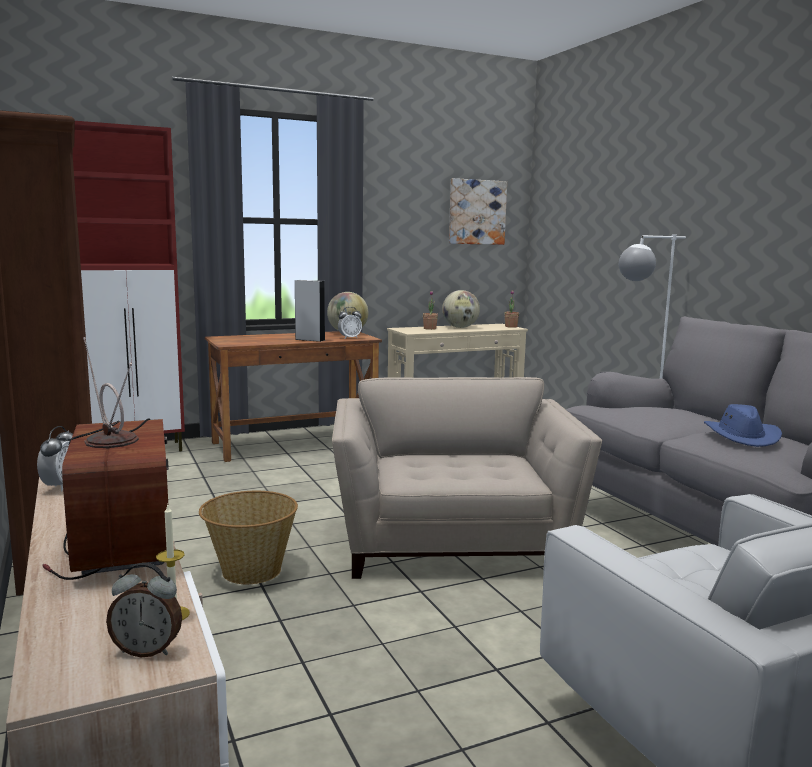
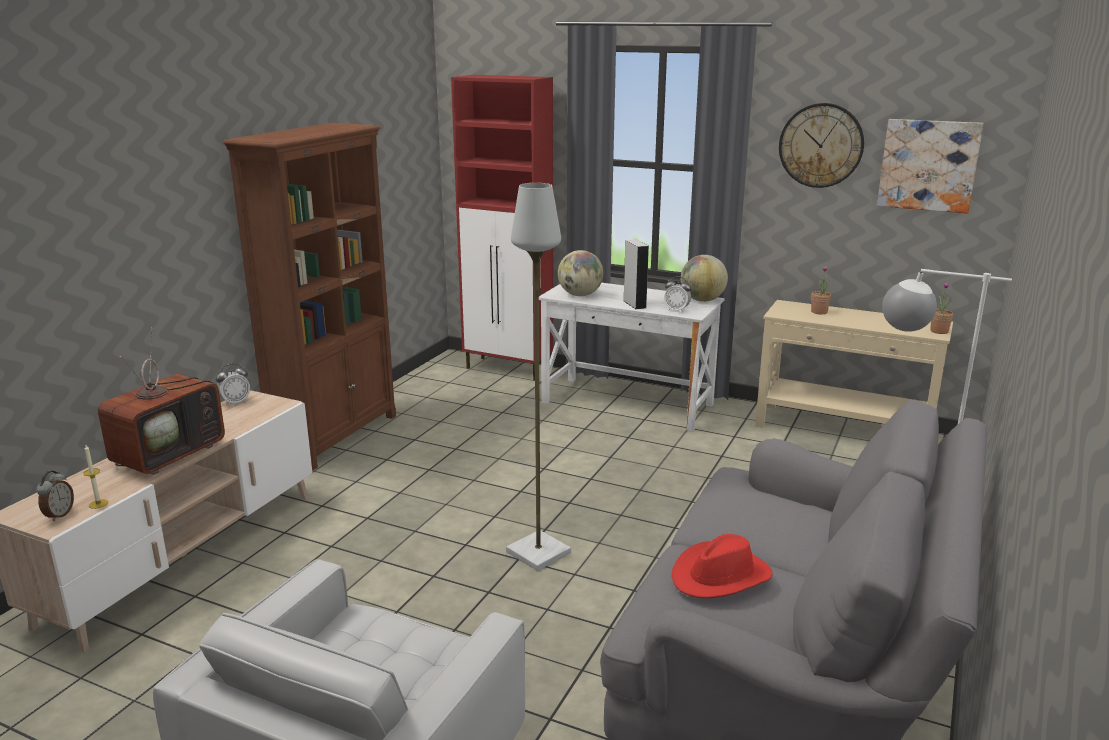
camera: 50 degrees right, 10 degrees up
alarm clock [106,563,182,657] -> alarm clock turned 135 degrees counterclockwise [36,471,74,521]
basket [199,491,298,584] -> none
brown desk [205,331,382,462] -> white desk [539,283,725,432]
beige armchair [332,377,602,579] -> grey floor lamp [506,183,571,571]
globe [442,290,480,328] -> globe moved to [558,250,604,296]
blue hat [704,404,782,447] -> red hat [672,534,773,598]
none -> wall clock [779,103,864,188]

